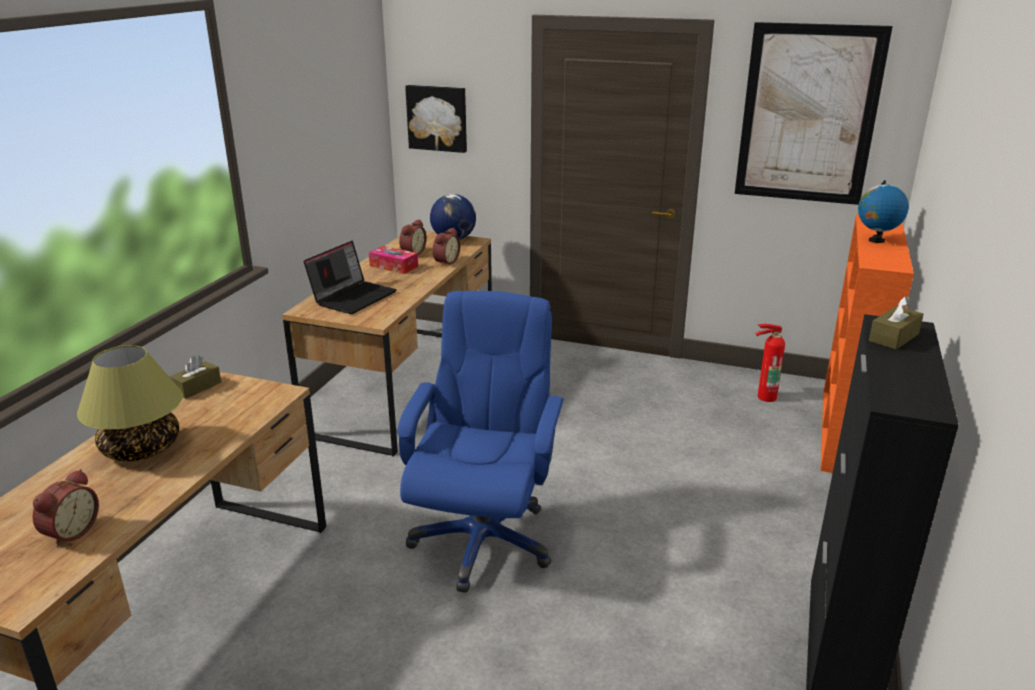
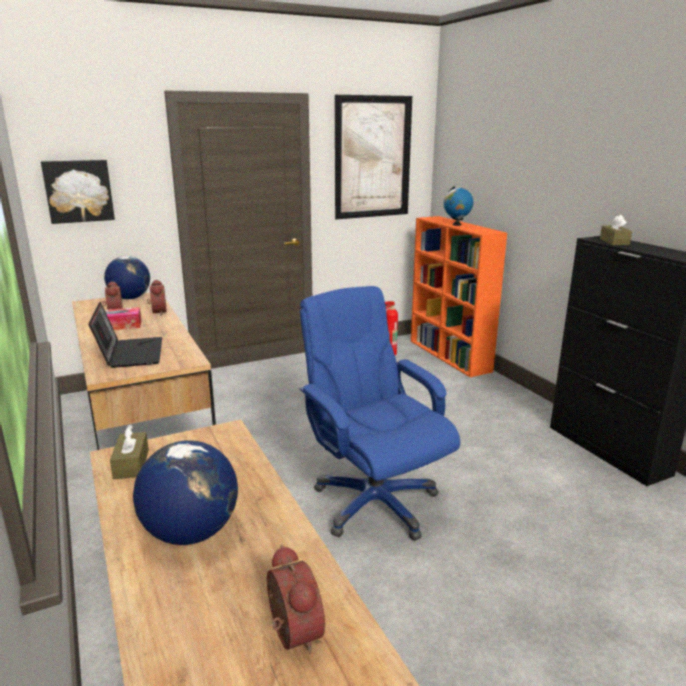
camera: 45 degrees left, 5 degrees down
table lamp [77,345,183,461] -> globe [133,440,238,545]

